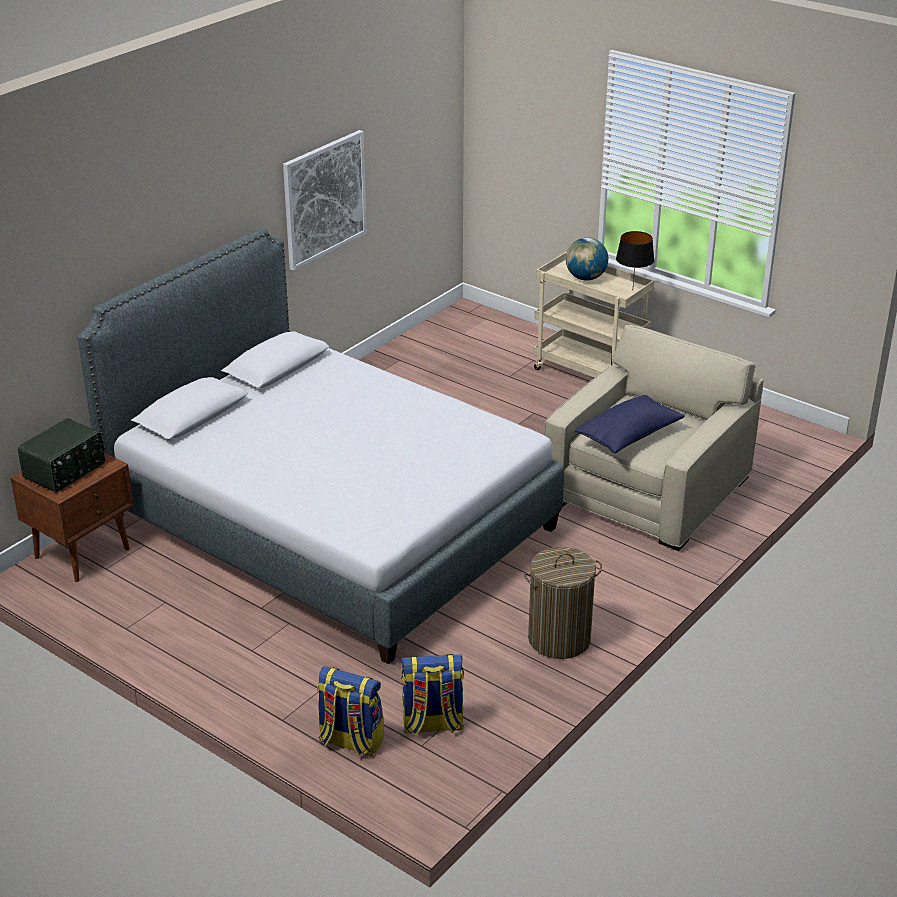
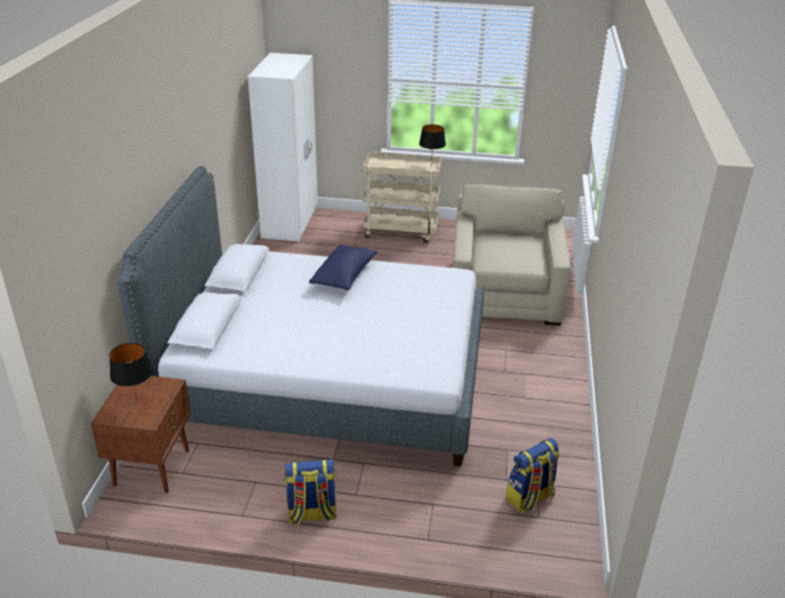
camera: 30 degrees left, 0 degrees up
radio [18,418,105,493] -> black table lamp [109,343,153,400]
picture [283,130,367,271] -> none
backpack [317,666,384,757] -> backpack moved to [284,459,337,525]
laundry basket [524,547,602,659] -> none
globe [566,238,608,281] -> none
blue pillow [575,395,685,453] -> blue pillow moved to [309,244,378,290]
none -> white wardrobe [248,53,318,242]

